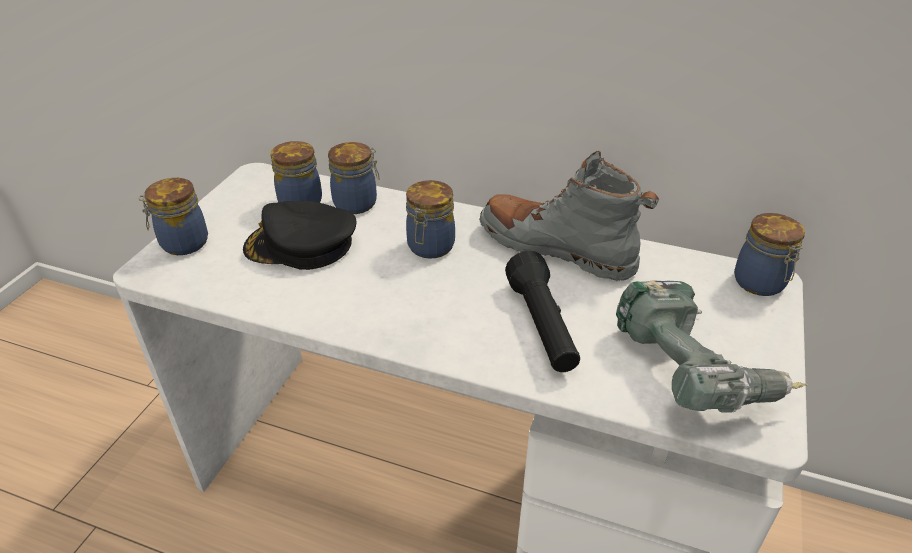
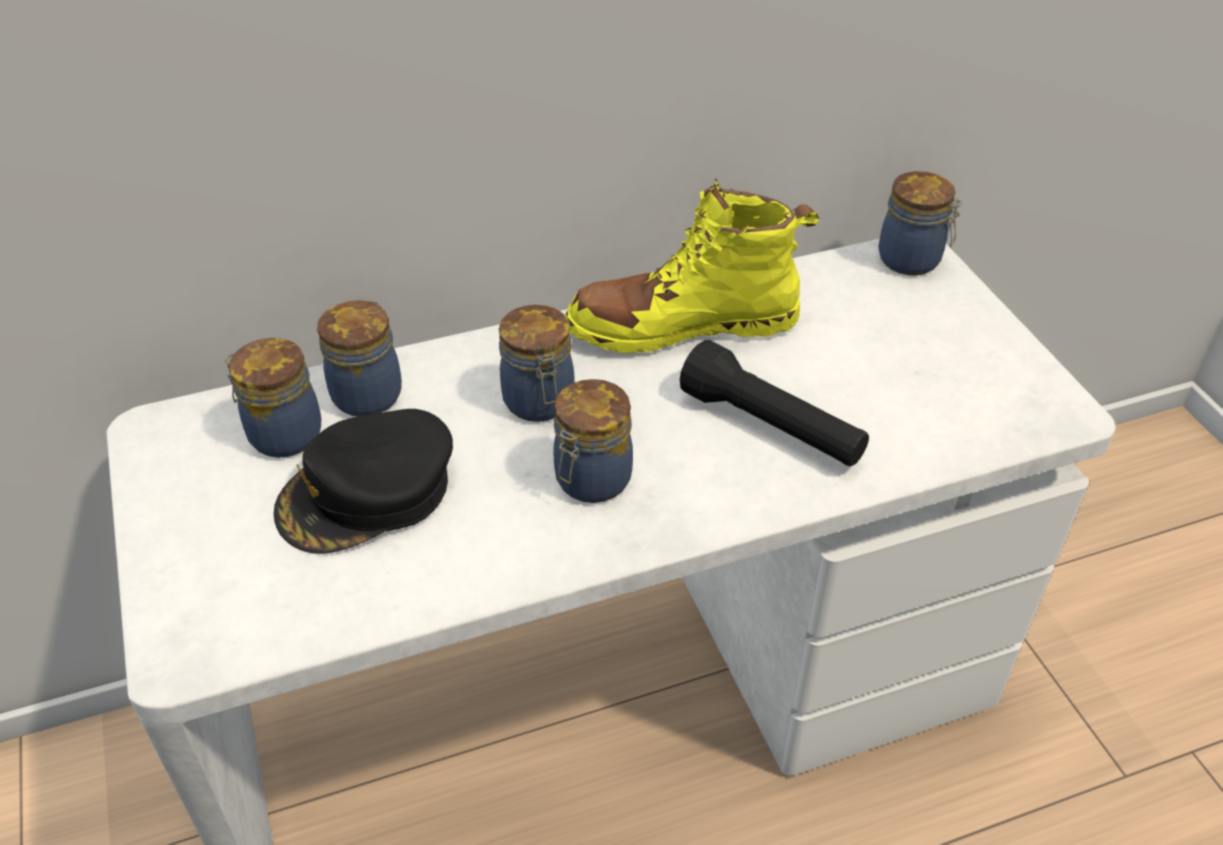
camera: 40 degrees left, 5 degrees up
jar [139,178,208,255] -> jar moved to [553,379,633,503]
grey boot [479,151,659,281] -> yellow boot [565,179,819,353]
power drill [616,281,807,413] -> none

